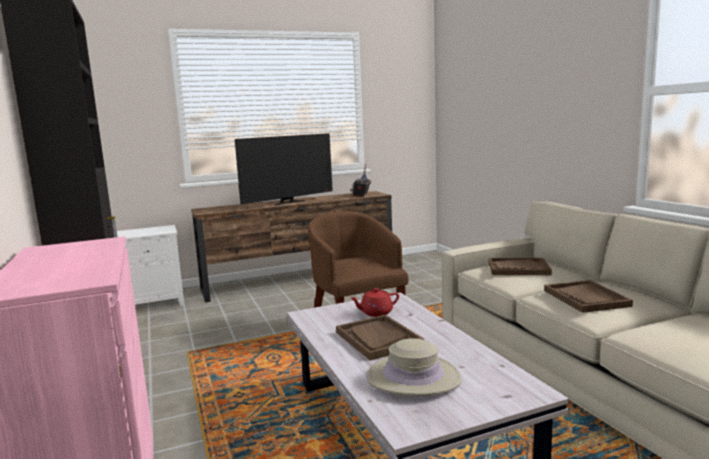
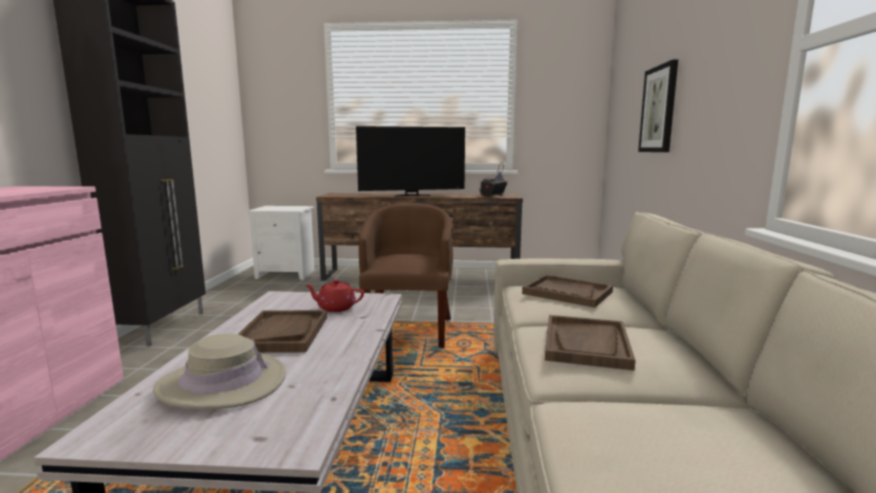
camera: 25 degrees right, 0 degrees up
none -> picture [638,59,678,152]

